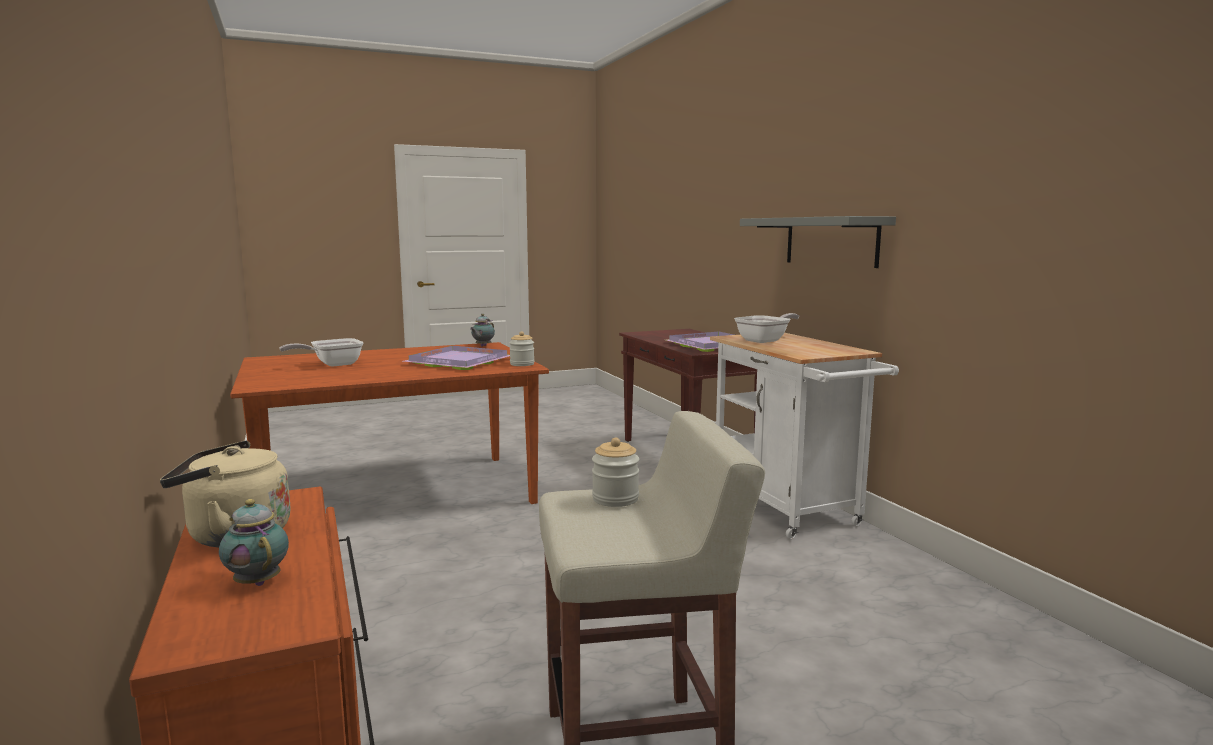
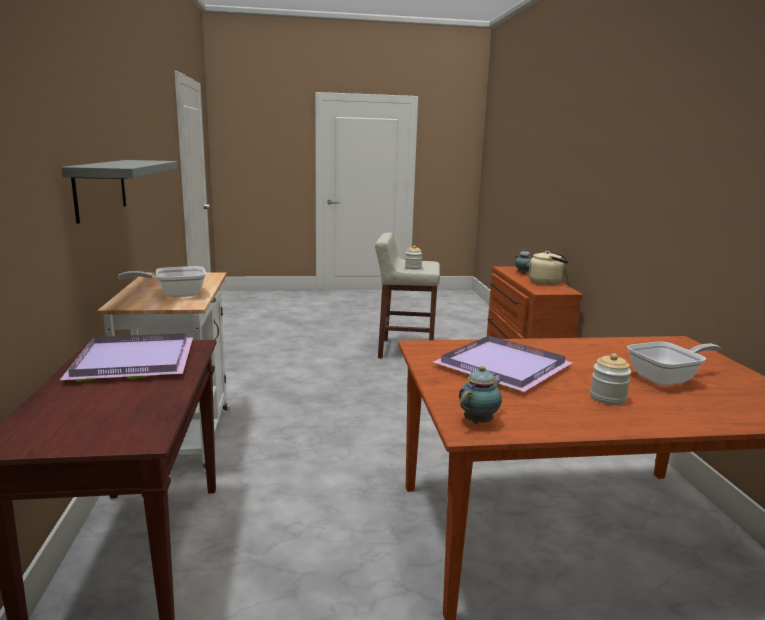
camera: 165 degrees left, 5 degrees up
jar [510,331,535,366] -> jar moved to [590,353,631,405]

